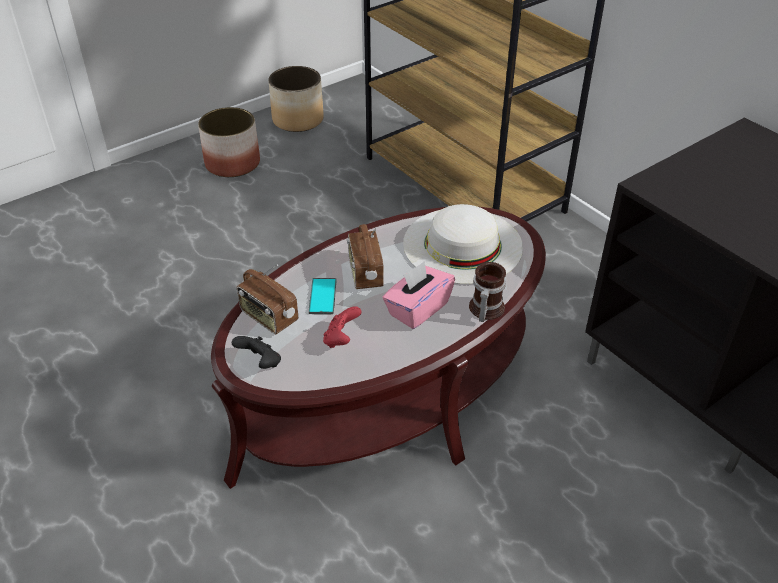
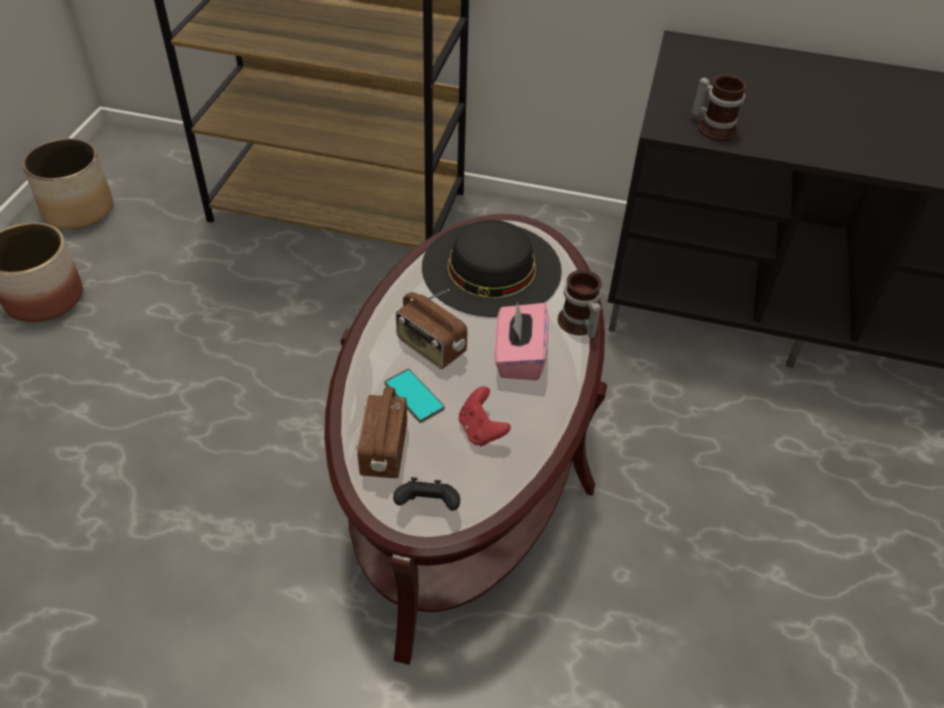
camera: 40 degrees left, 5 degrees up
radio [237,264,298,334] -> radio turned 90 degrees clockwise [356,387,407,478]
white hat [403,204,523,284] -> black hat [422,220,562,317]
none -> mug [692,74,747,140]

